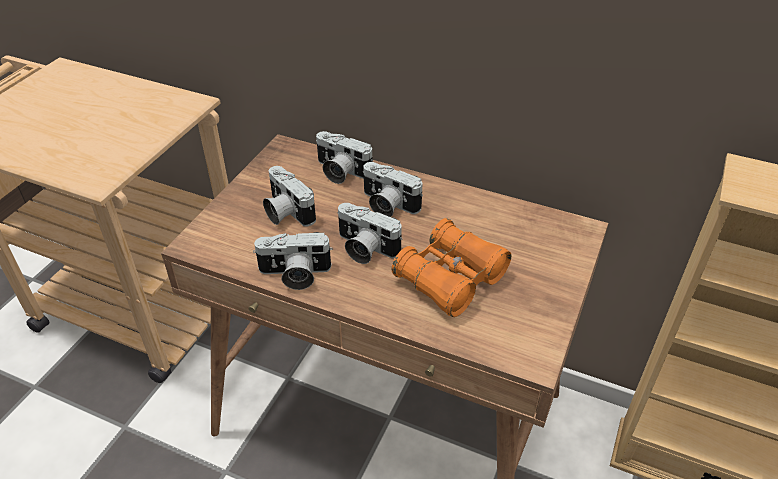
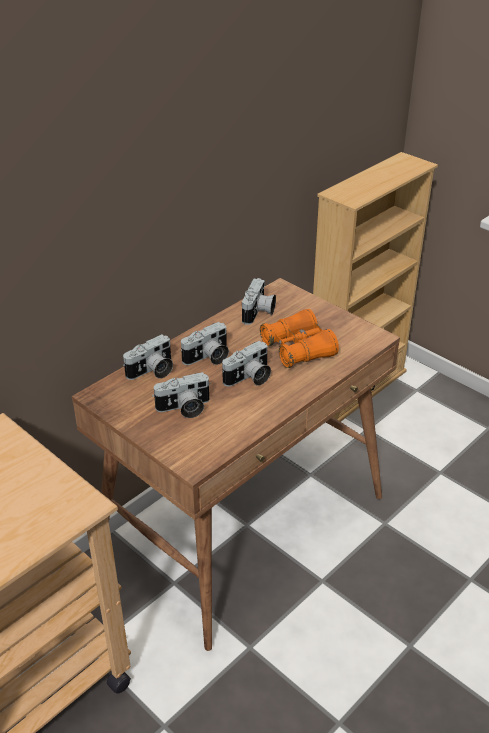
camera: 70 degrees left, 5 degrees down
camera [253,232,333,290] -> camera moved to [242,278,276,325]

